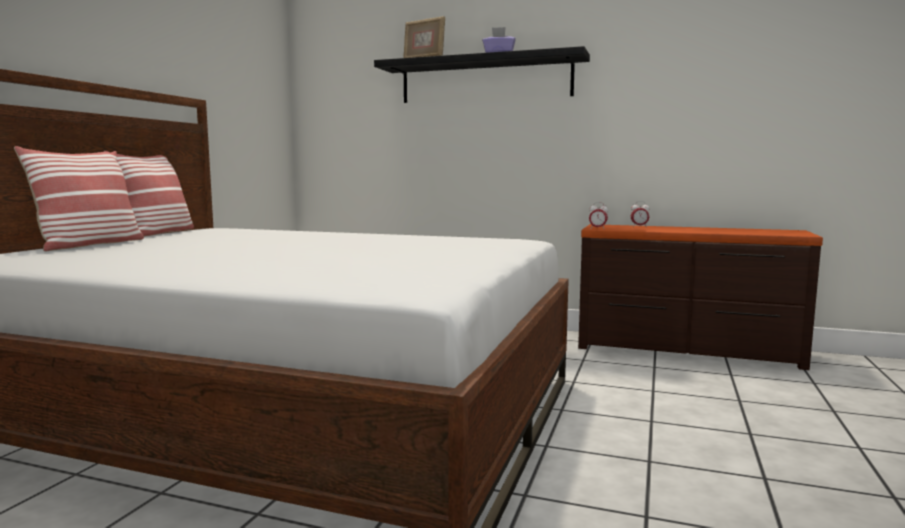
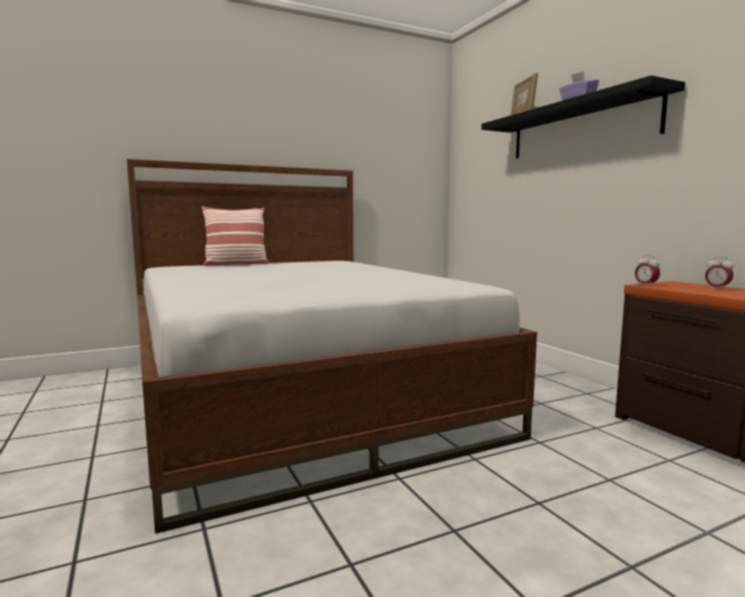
camera: 45 degrees right, 0 degrees up
pillow [104,151,194,237] -> none

